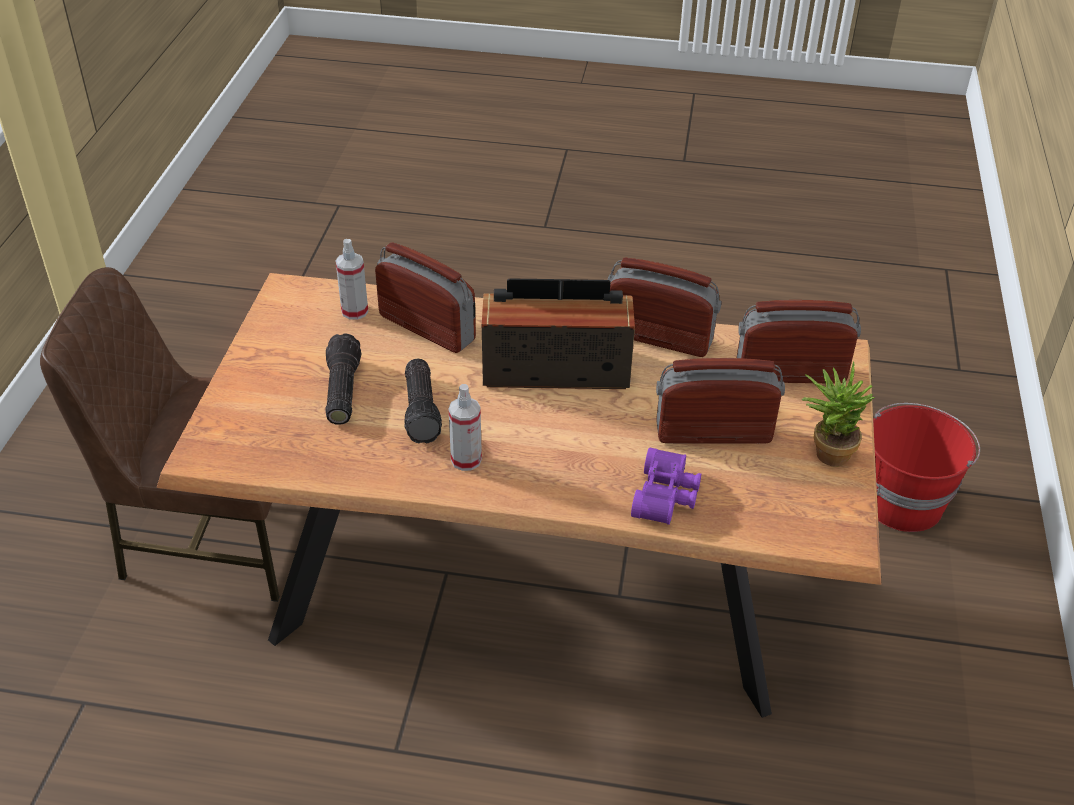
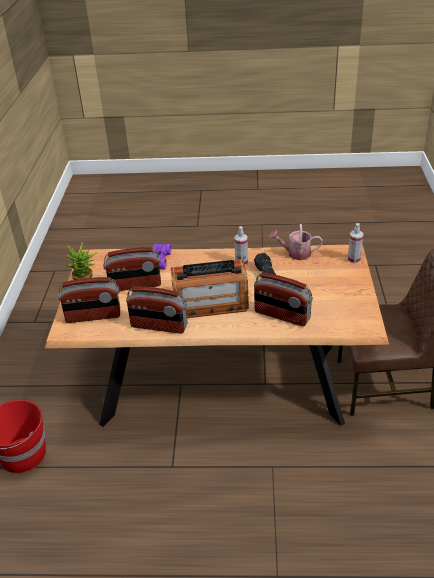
camera: 175 degrees right, 5 degrees down
flashlight [325,333,361,425] -> none
spray bottle [335,239,368,320] -> spray bottle moved to [348,223,363,263]
none -> watering can [269,224,323,260]

